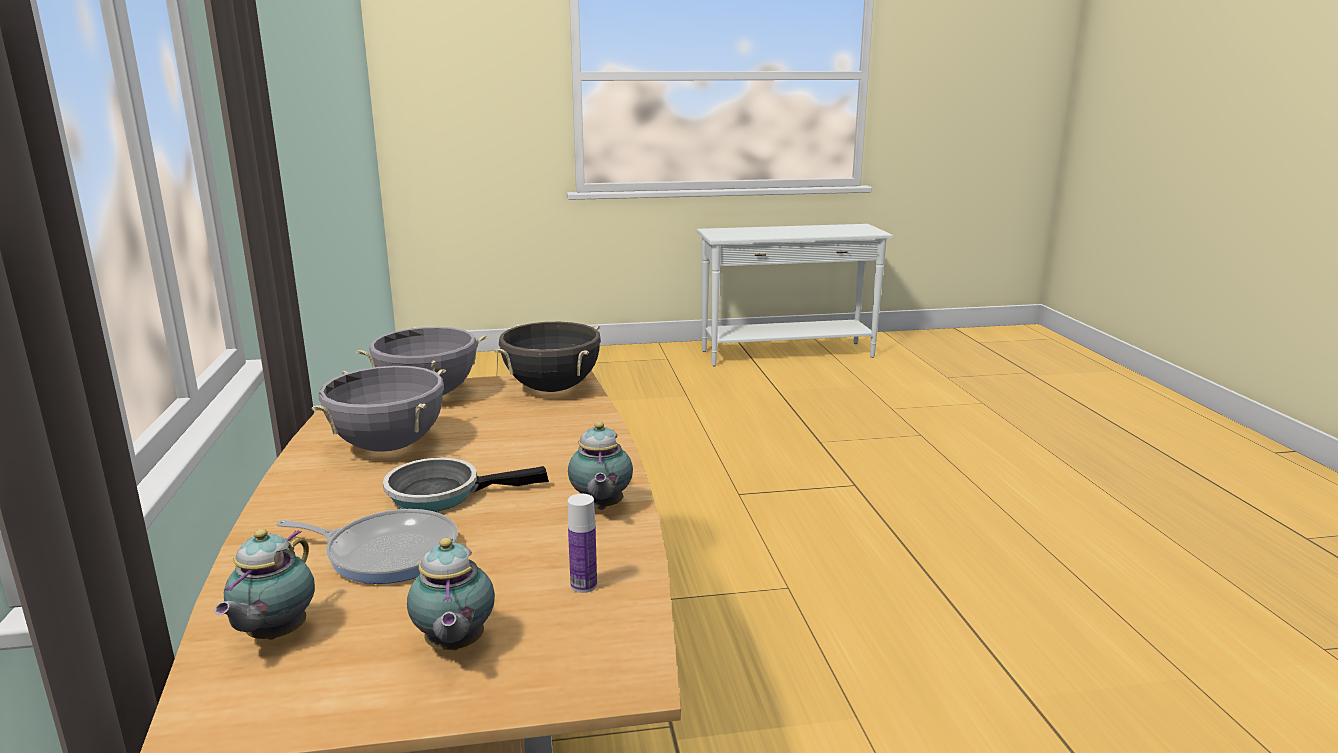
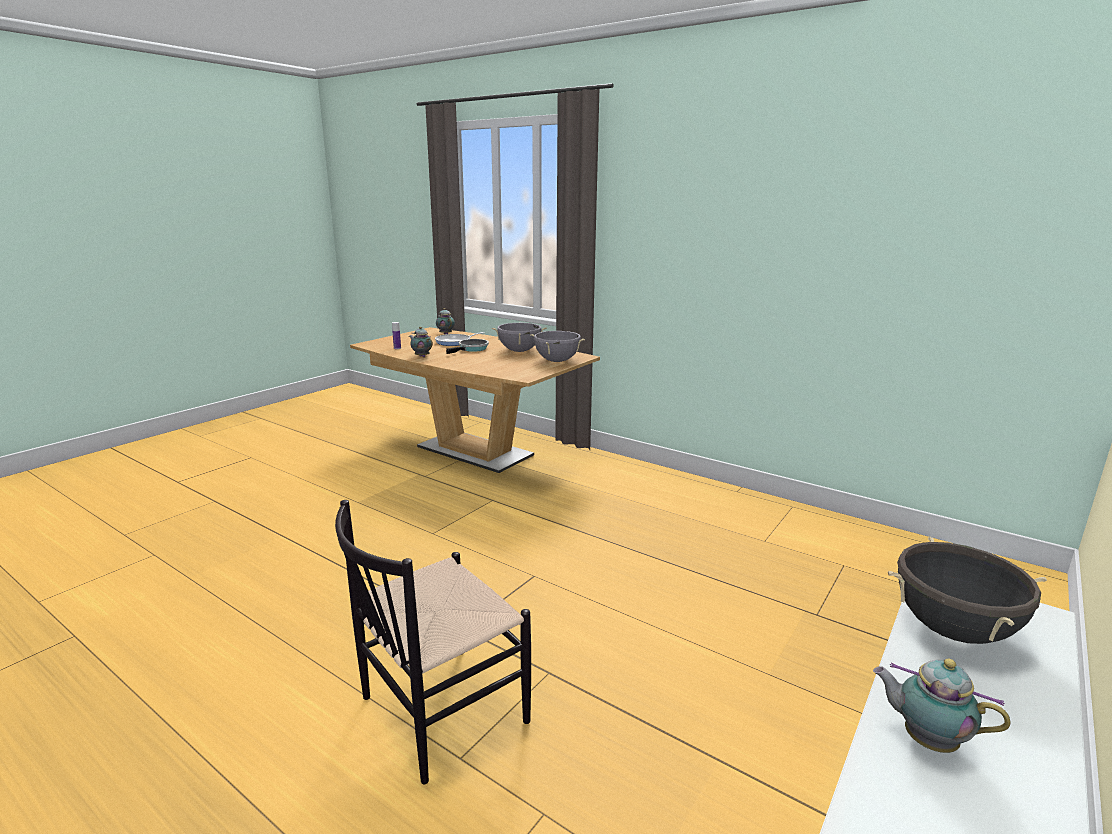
camera: 135 degrees right, 0 degrees up
teapot [407,538,495,650] -> teapot moved to [873,659,1010,753]
black cooking pot [495,322,601,392] -> black cooking pot moved to [888,536,1047,644]
none -> black chair [335,500,531,784]

